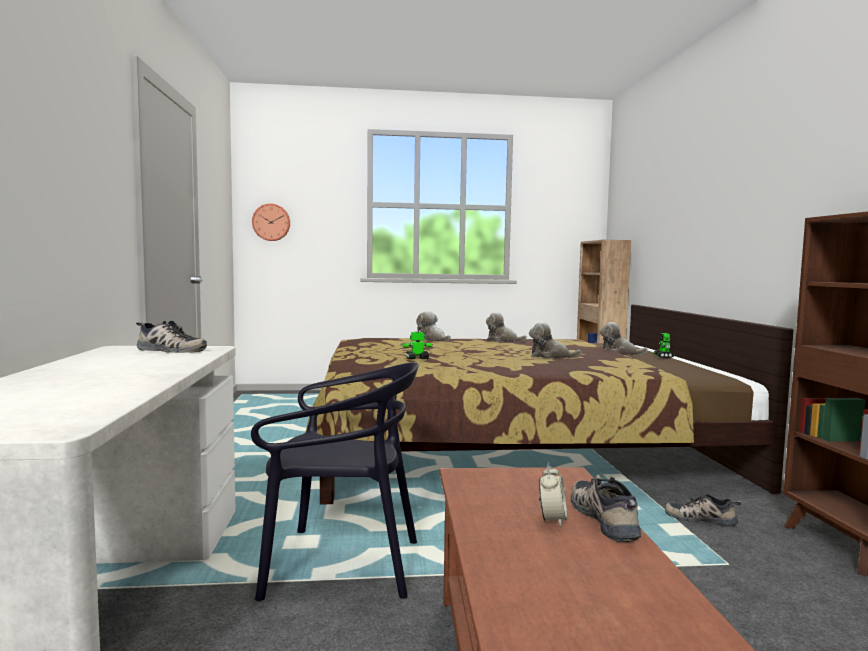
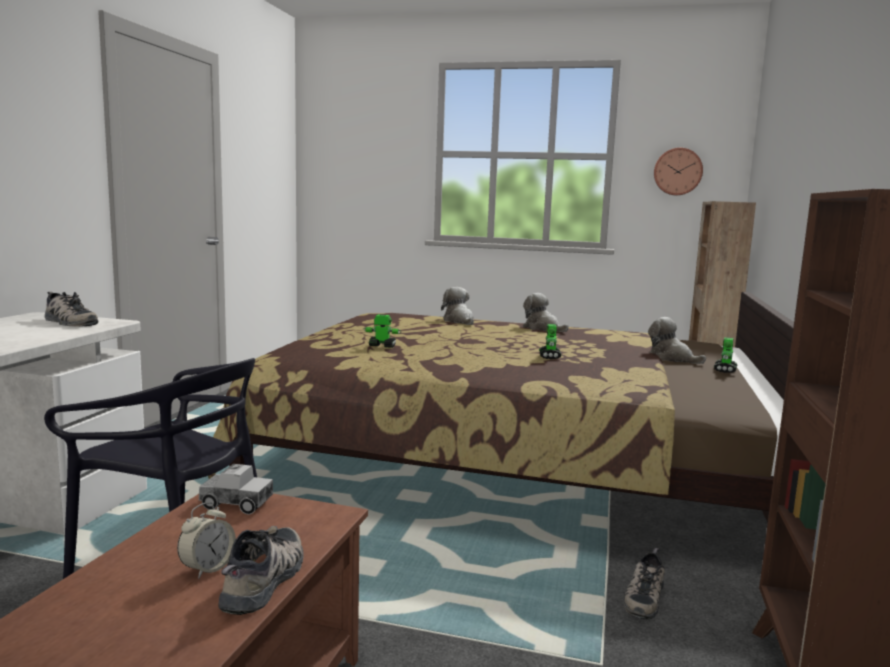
camera: 20 degrees right, 5 degrees up
wall clock [252,203,290,241] -> wall clock moved to [654,148,703,195]
plush toy [529,322,581,358] -> toy robot [539,324,562,359]
shoe [664,494,742,527] -> shoe turned 105 degrees counterclockwise [623,548,665,619]
none -> toy truck [199,464,273,515]

